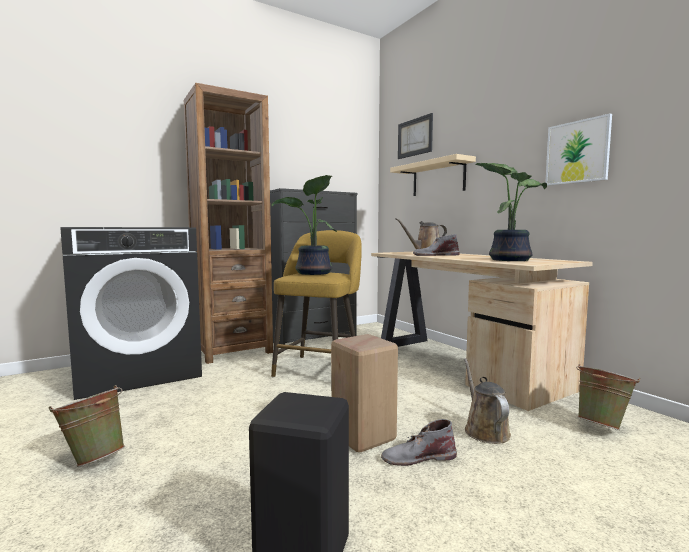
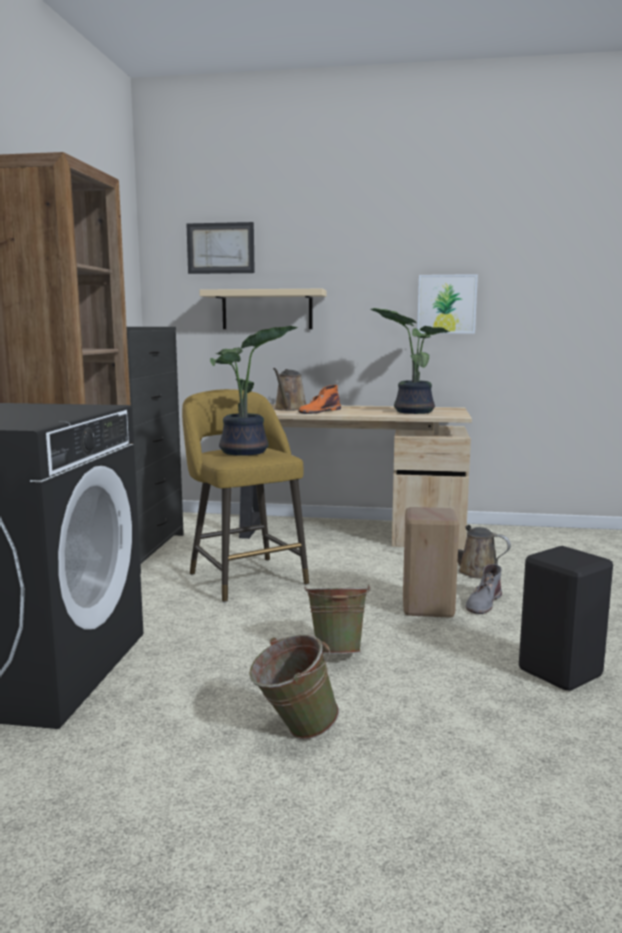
camera: 50 degrees left, 5 degrees up
grey boot [413,234,459,256] -> orange boot [298,385,341,414]
green bucket [576,364,640,430] -> green bucket moved to [304,584,371,654]

